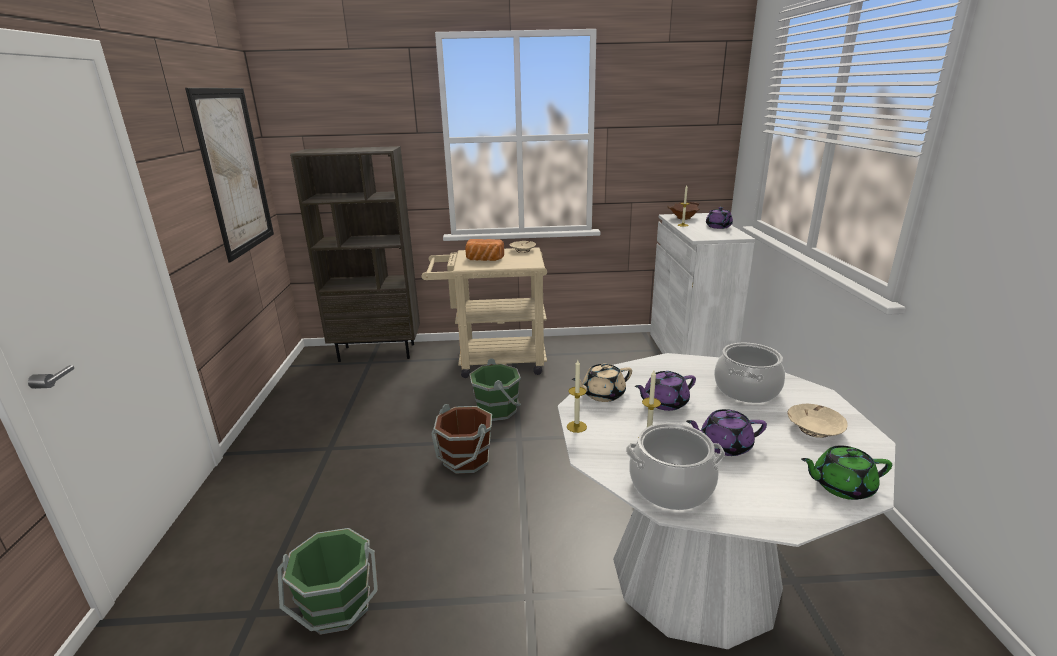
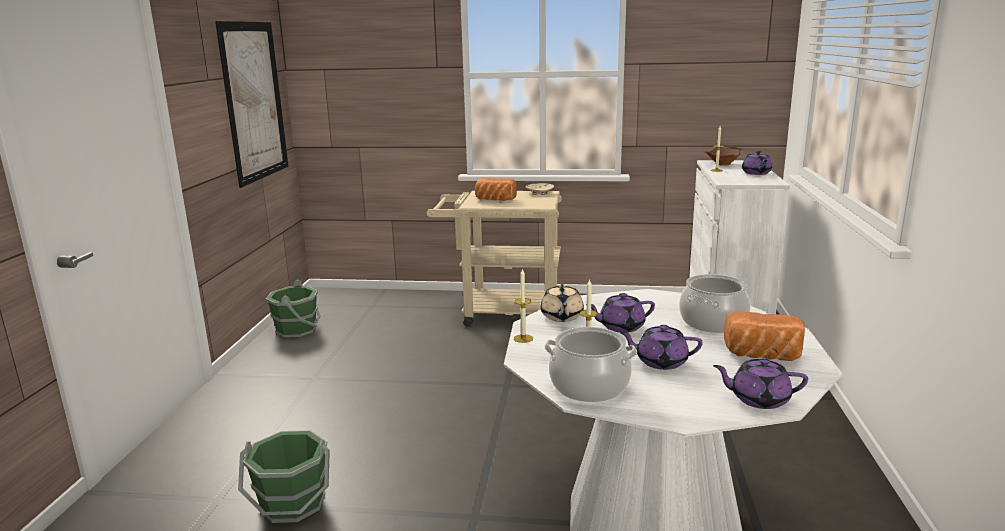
camera: 10 degrees right, 5 degrees down
brown bookcase [290,146,420,362] -> none
brown bucket [431,404,492,474] -> none
green bucket [469,358,521,421] -> green bucket moved to [266,280,320,338]
beige teapot [572,363,632,402] -> beige teapot turned 75 degrees counterclockwise [540,284,584,322]
beige bowl [787,403,848,438] -> bread [724,312,805,361]
green teapot [801,445,892,500] -> purple teapot [713,358,808,409]

